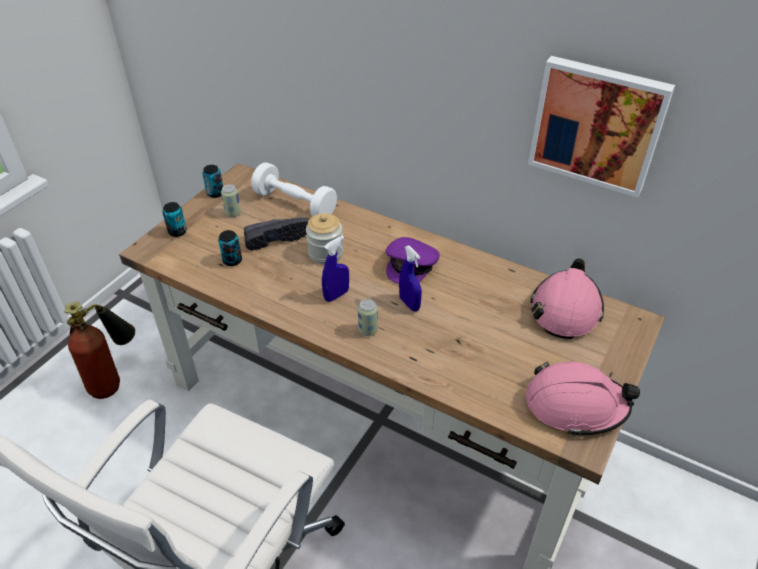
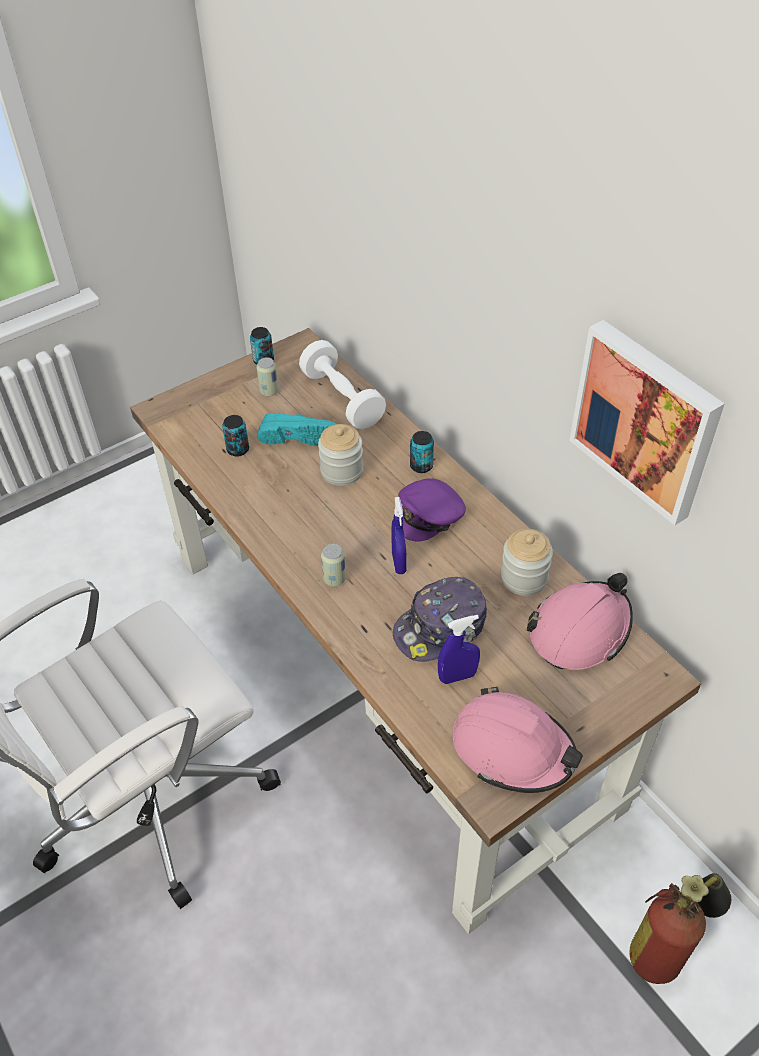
camera: 25 degrees right, 5 degrees up
fire extinguisher [64,301,135,399] -> fire extinguisher moved to [629,873,731,984]
can [162,202,187,237] -> can moved to [410,431,434,473]
black shoe [244,217,309,251] -> turquoise shoe [257,413,336,446]
blue spray bottle [322,236,349,302] -> blue spray bottle moved to [438,615,480,684]
none -> cap [393,577,487,662]
none -> jar [501,529,553,596]

